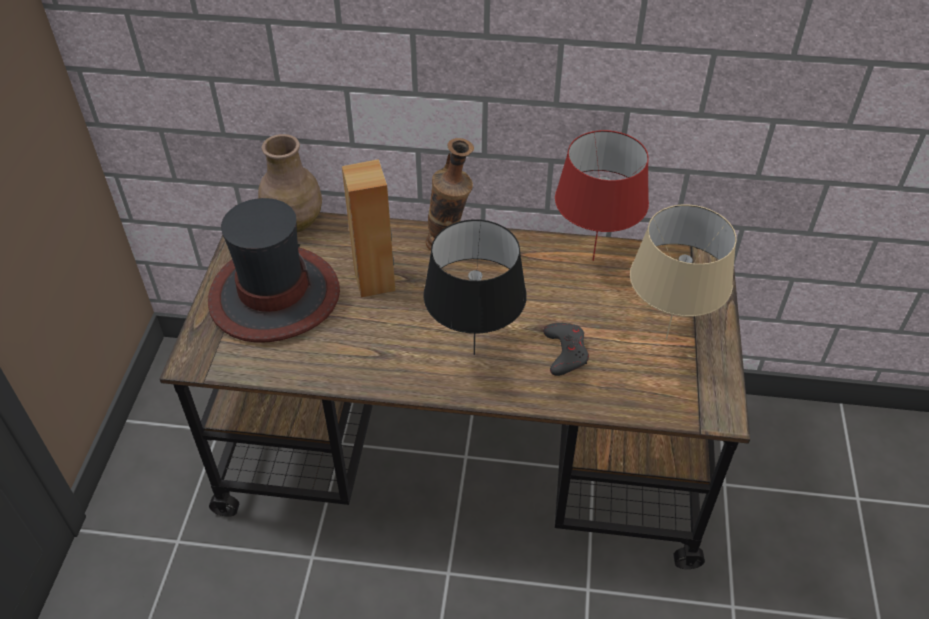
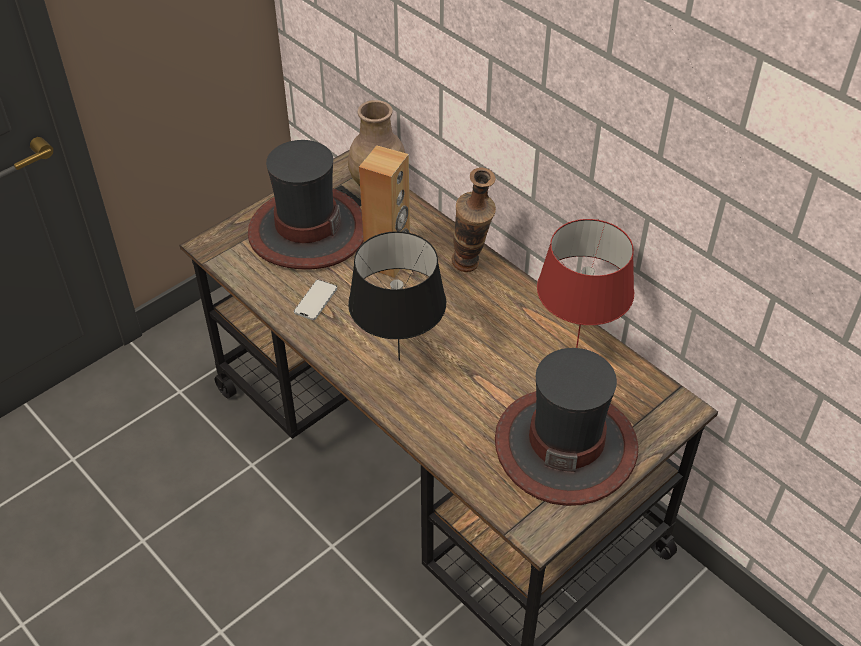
camera: 40 degrees right, 0 degrees up
grey game controller [543,323,589,376] -> none
beige table lamp [630,205,736,339] -> hat [495,348,638,506]
none -> phone [294,280,337,320]

